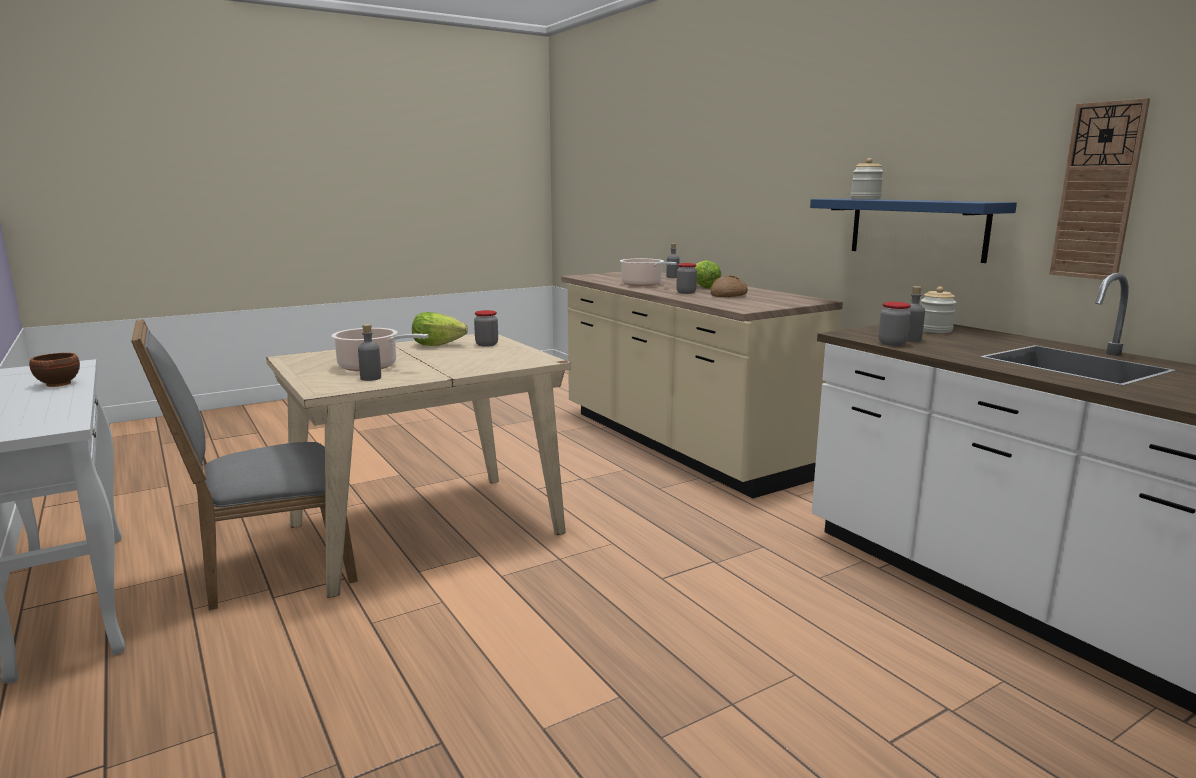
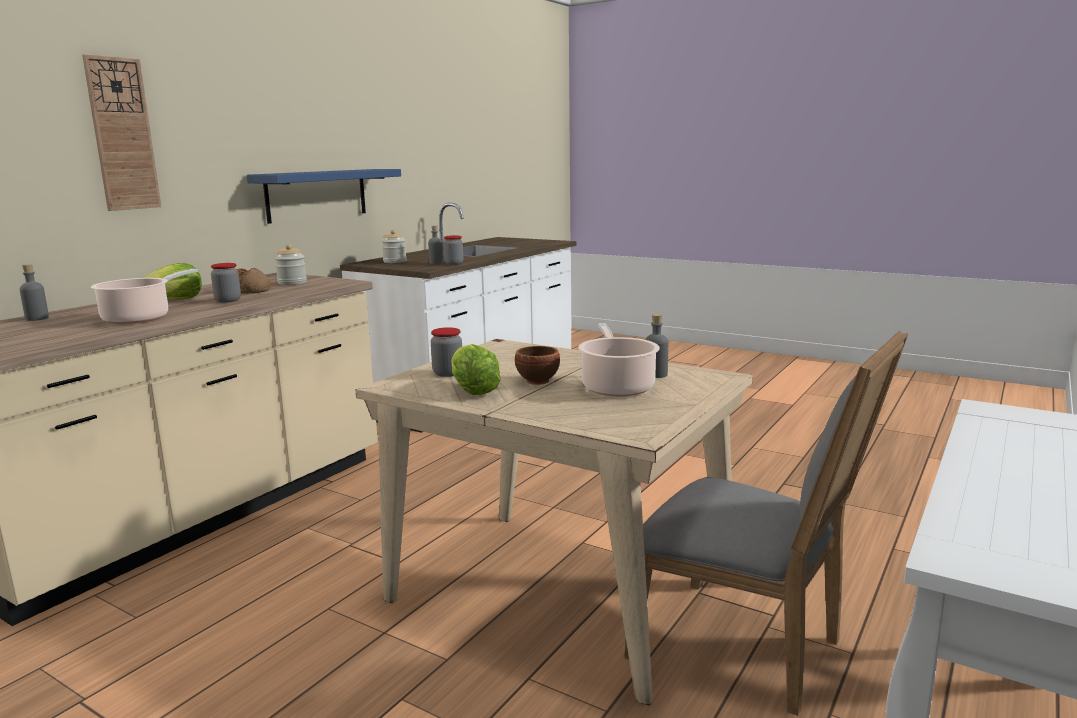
camera: 115 degrees left, 0 degrees up
brown bowl [29,353,80,387] -> brown bowl moved to [515,346,560,385]
jar [851,158,884,199] -> jar moved to [275,244,307,285]
wall clock [1049,98,1150,281] -> wall clock moved to [82,54,161,211]

